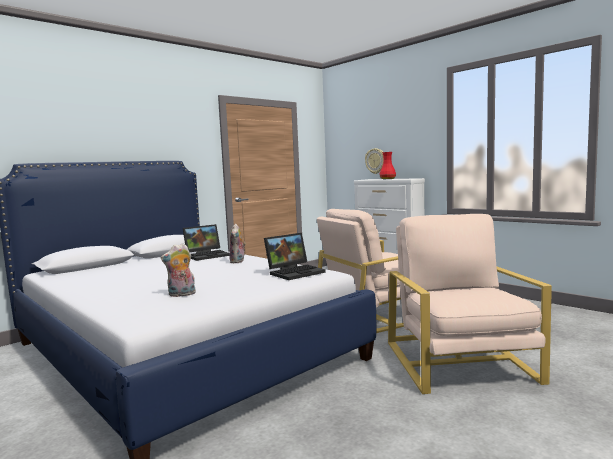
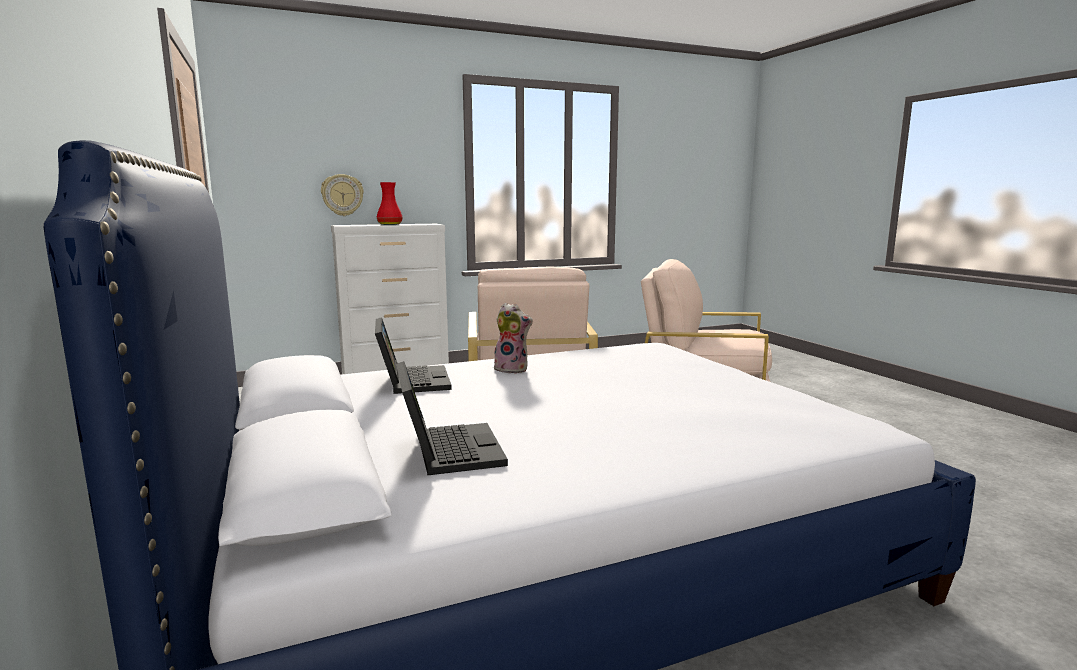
camera: 70 degrees left, 5 degrees up
plush toy [161,243,196,297] -> none
laptop [264,233,325,280] -> laptop moved to [396,361,508,475]

